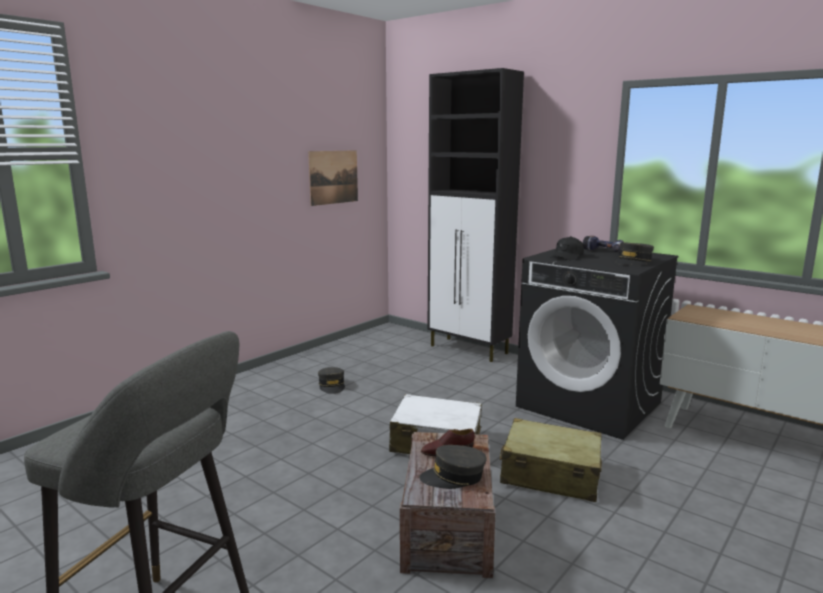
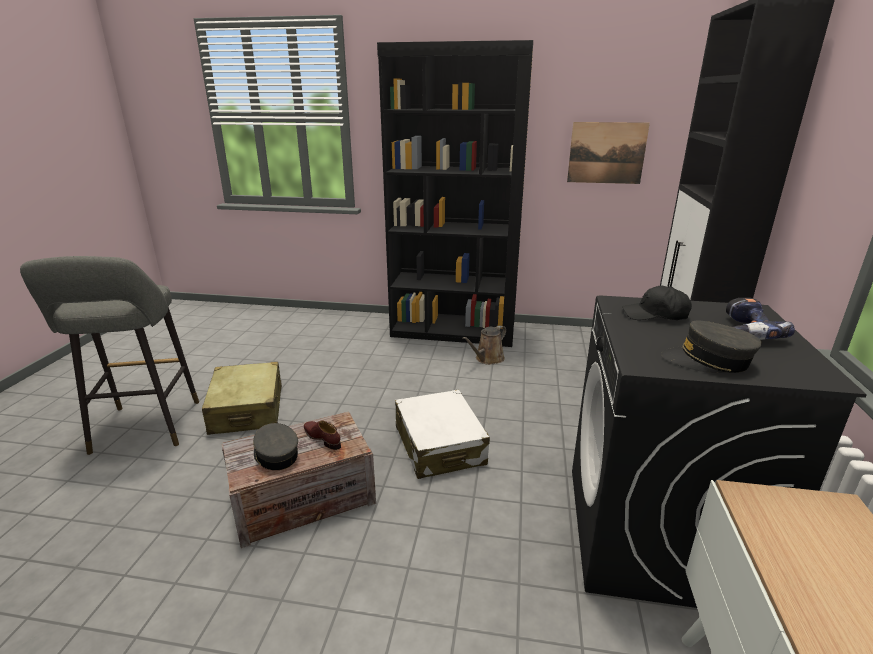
camera: 60 degrees right, 10 degrees up
grey cap [318,367,345,394] -> brown watering can [462,325,506,365]
beige suitcase [500,418,602,502] -> beige suitcase moved to [202,362,282,435]
none -> black bookcase [377,40,533,347]

